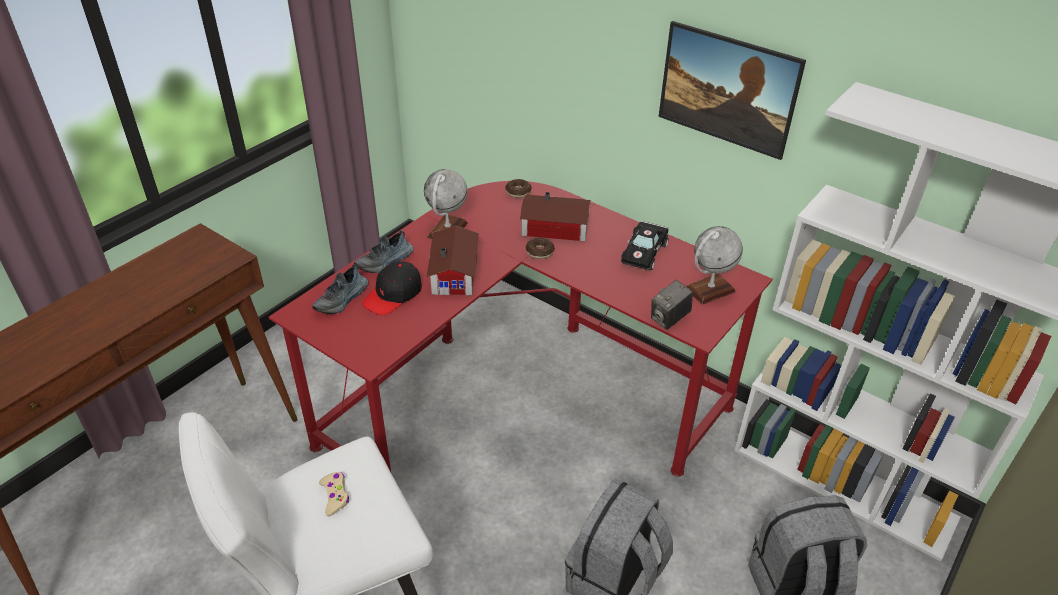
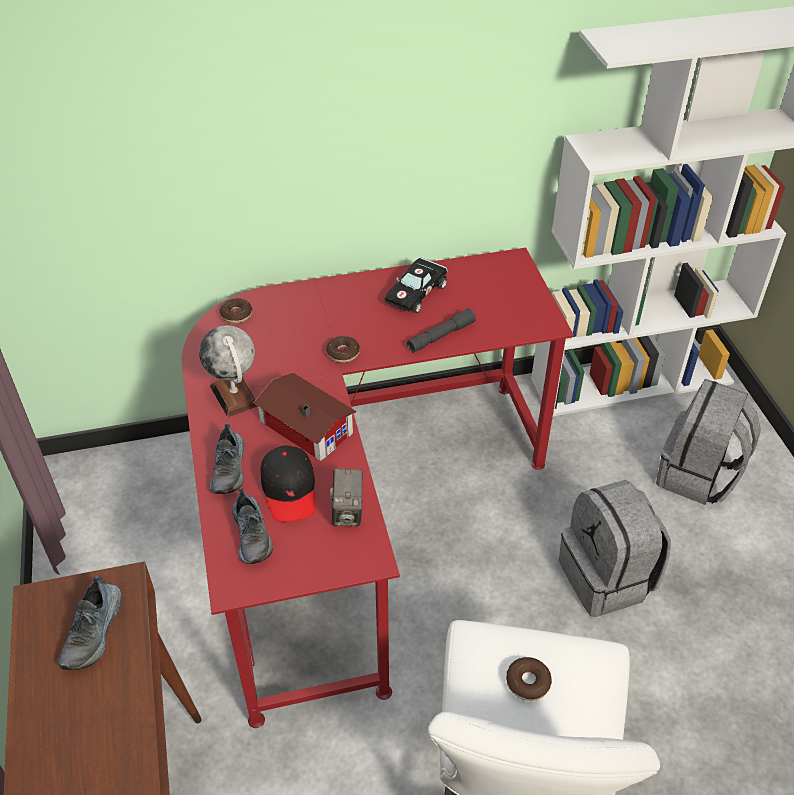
camera: 50 degrees left, 5 degrees up
beige game controller [319,472,349,516] -> donut [506,657,552,701]
toy house [520,192,591,241] -> none
black toy car [621,221,669,270] -> black toy car turned 60 degrees clockwise [385,257,448,313]
camera [651,279,693,330] -> camera moved to [330,468,363,526]
picture [658,21,806,160] -> none
globe [686,226,743,305] -> none
none -> shoe [58,576,122,671]
none -> grey flashlight [407,308,476,352]

